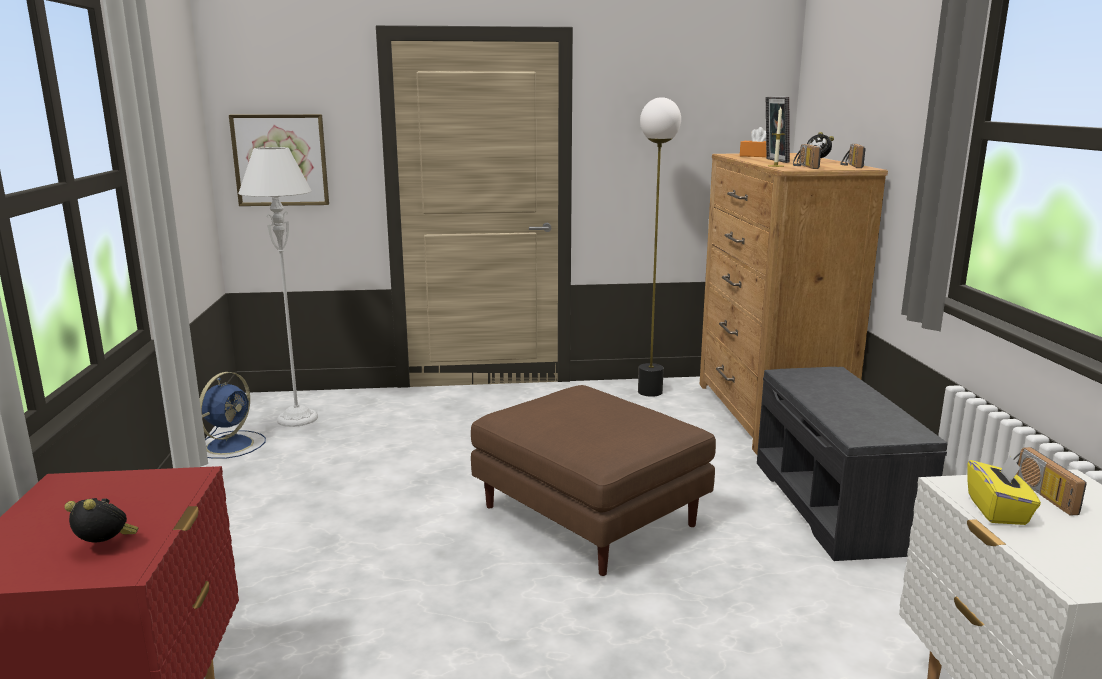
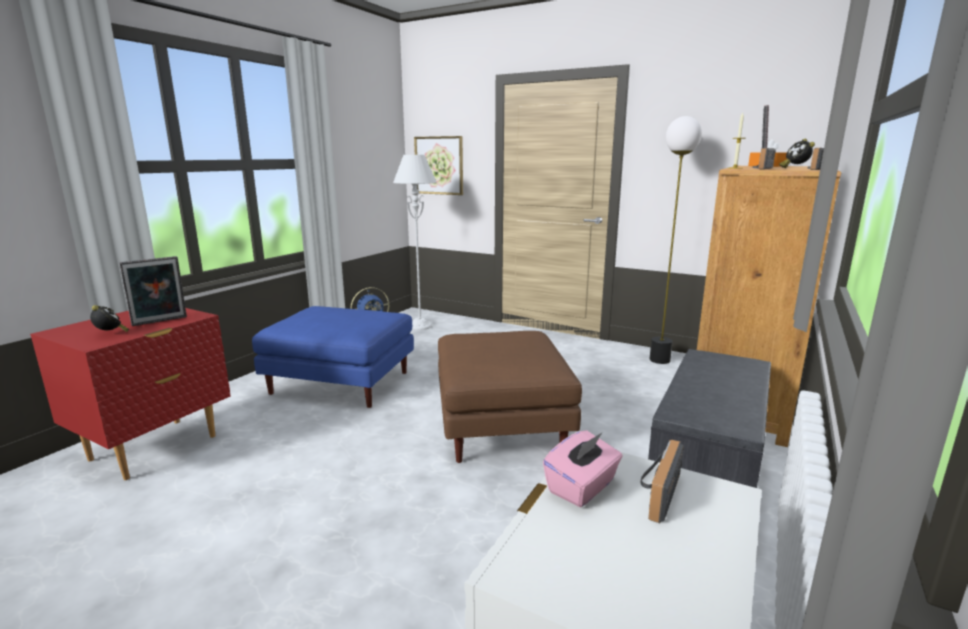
camera: 35 degrees right, 0 degrees up
yellow tissue box [967,455,1041,525] -> pink tissue box [543,430,623,507]
none -> picture frame [119,256,187,326]
none -> blue ottoman [252,306,414,408]

